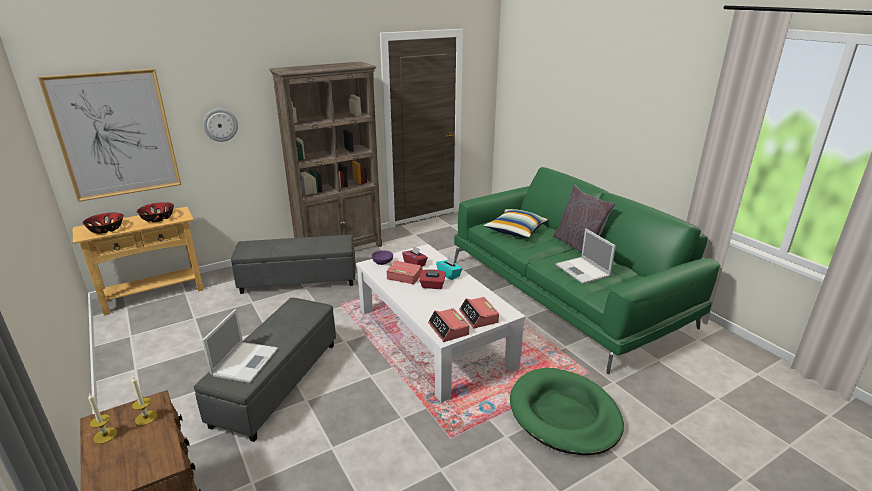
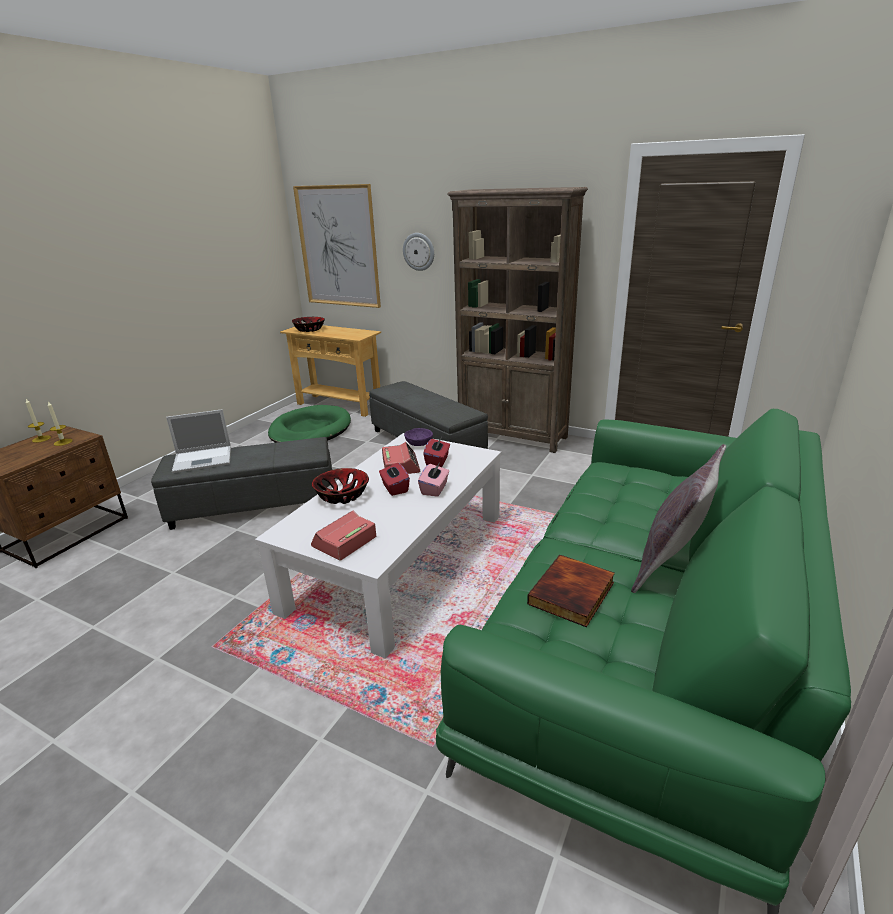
camera: 60 degrees right, 0 degrees up
bowl [137,202,174,222] -> bowl moved to [312,468,369,504]
alarm clock [428,308,469,342] -> none
turquoise tissue box [436,256,463,280] -> pink tissue box [418,464,449,497]
pillow [484,209,549,238] -> none
green dog bed [510,368,624,455] -> green dog bed moved to [268,405,351,443]
laptop [556,229,616,284] -> book [527,555,615,627]

